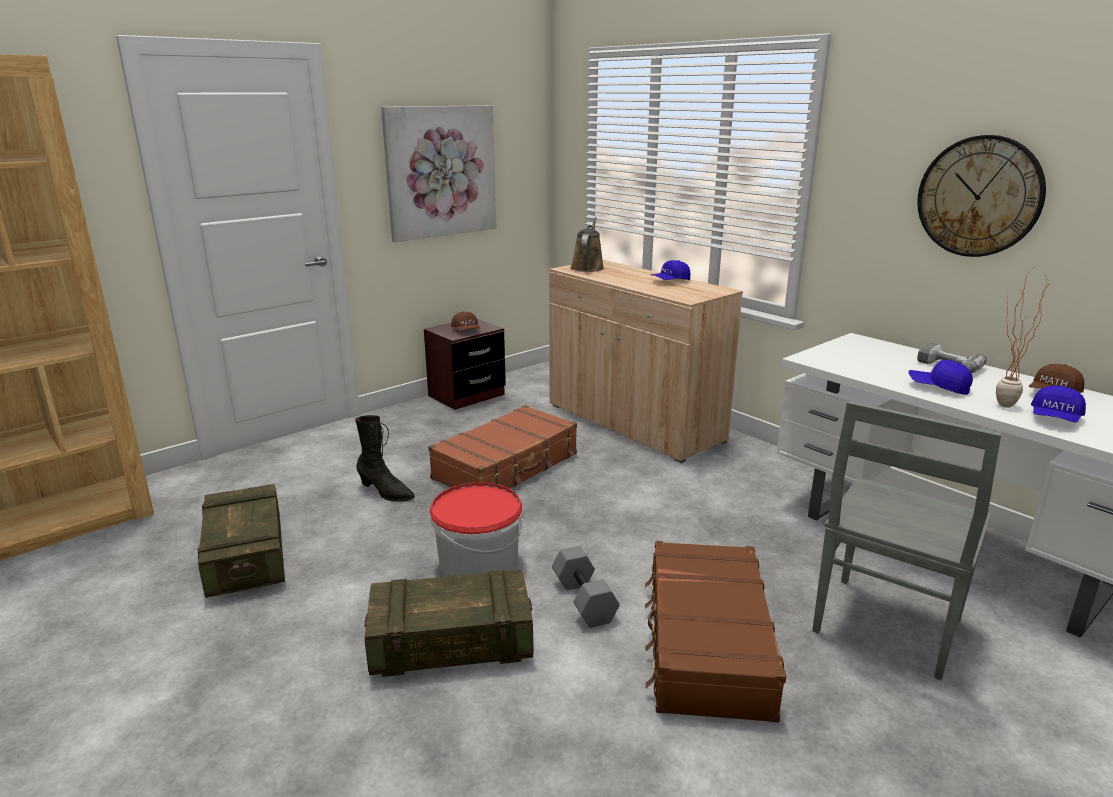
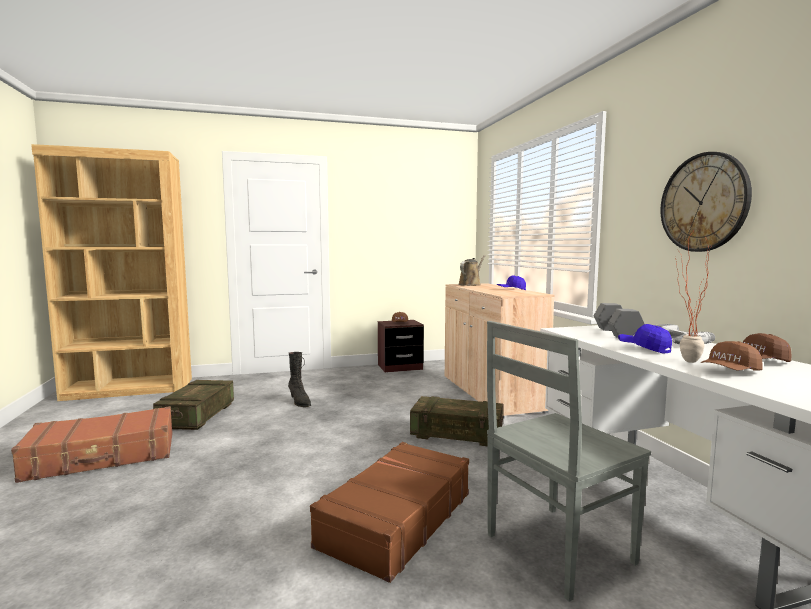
camera: 25 degrees right, 15 degrees down
crate [365,570,533,677] -> crate moved to [410,396,503,446]
picture [381,105,496,242] -> none
brown suitcase [428,405,577,489] -> brown suitcase moved to [11,406,173,483]
bucket [429,483,523,577] -> none
grey dumbbell [552,546,620,628] -> grey dumbbell moved to [594,303,645,338]
blue cap [1031,386,1086,423] -> brown cap [701,341,763,371]

